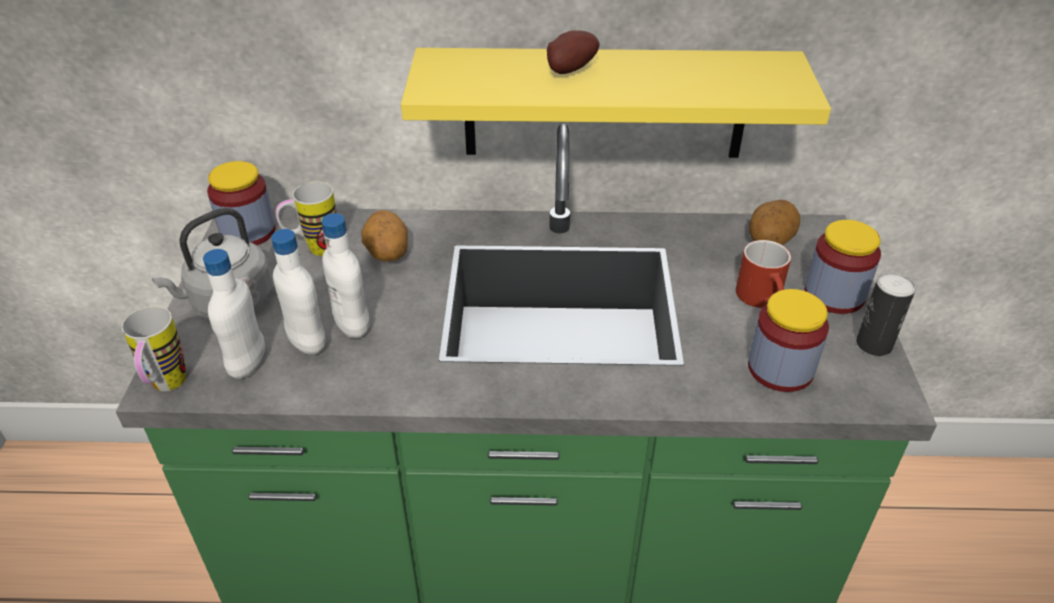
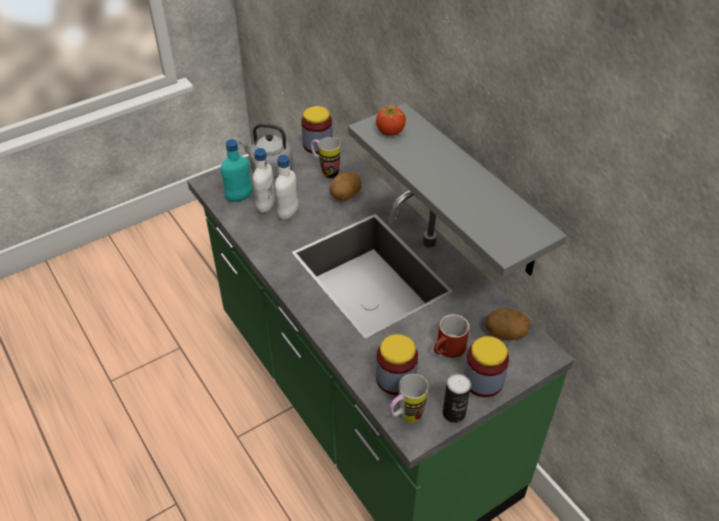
camera: 55 degrees right, 5 degrees up
mug [122,306,186,391] -> mug moved to [389,374,428,423]
white bottle [203,249,265,379] -> turquoise bottle [220,139,252,202]
yellow shelf [401,48,831,158] -> grey shelf [348,103,567,277]
potato [547,30,600,74] -> none
none -> tomato [376,104,407,136]

